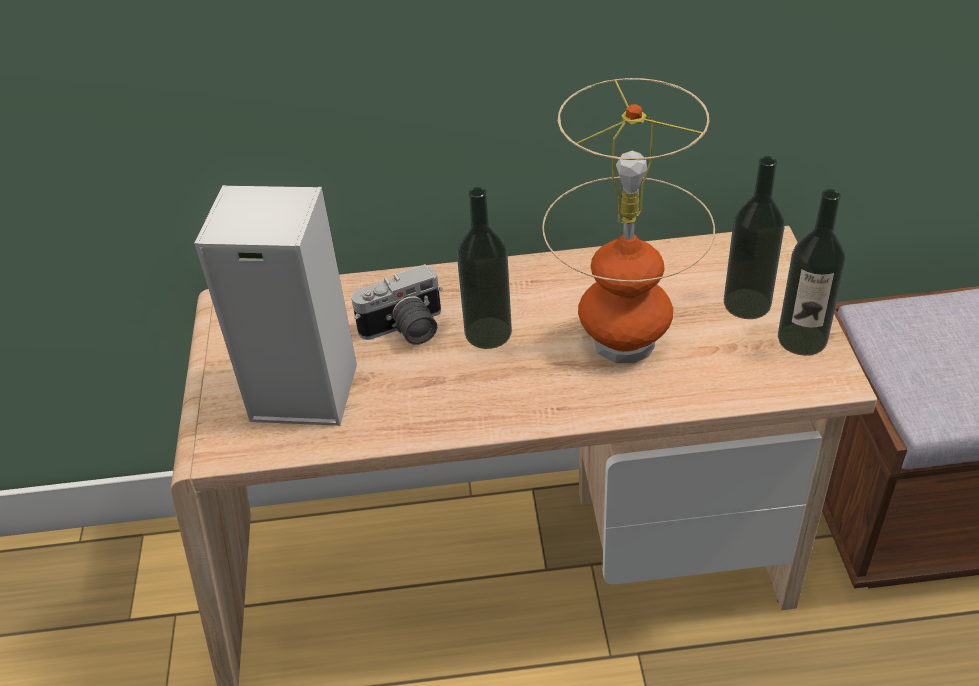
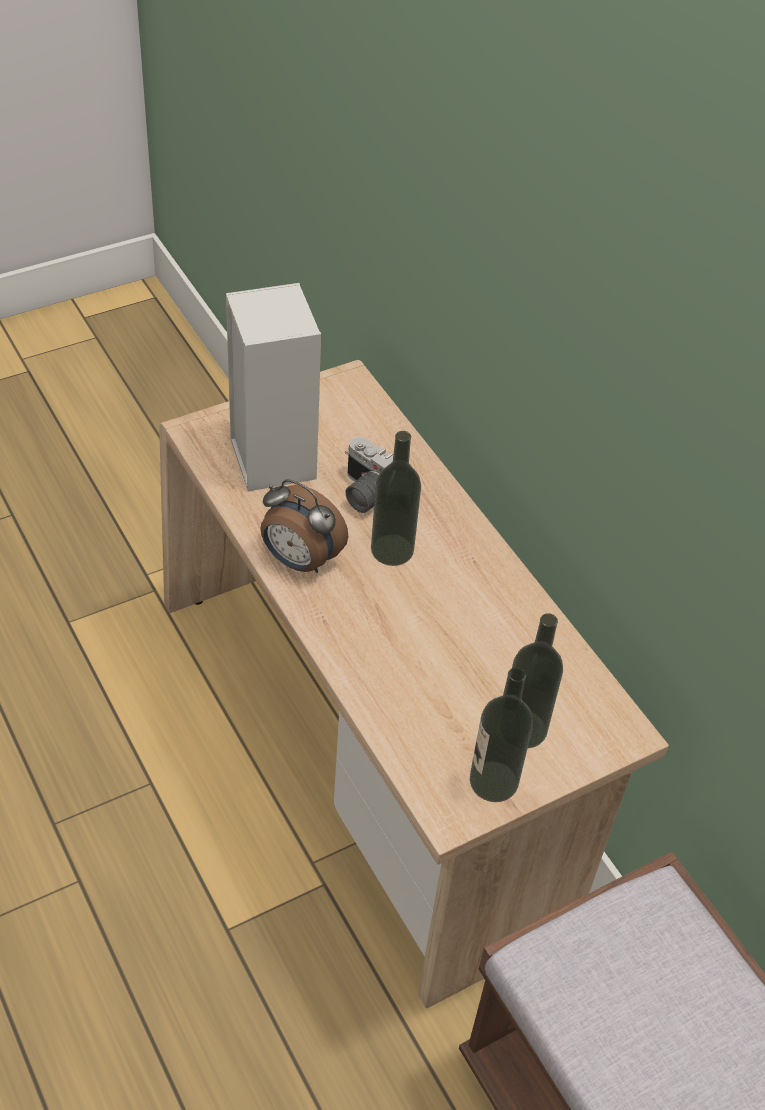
camera: 60 degrees right, 5 degrees up
table lamp [542,78,715,363] -> none
none -> alarm clock [260,479,348,573]

